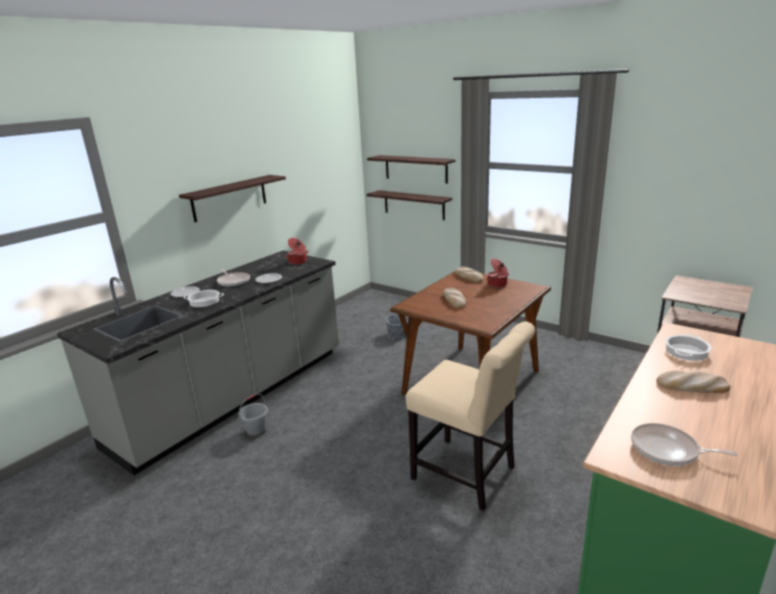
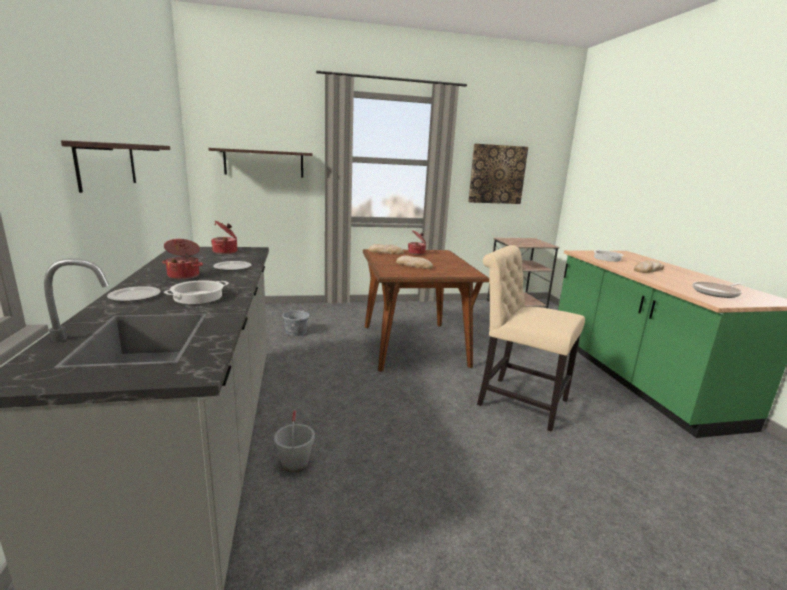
camera: 50 degrees left, 5 degrees down
frying pan [217,269,250,287] -> cooking pot [162,239,203,279]
shelf [366,190,452,220] -> none
beige chair [406,322,535,511] -> beige chair turned 135 degrees counterclockwise [477,245,585,432]
none -> picture [468,144,528,204]

